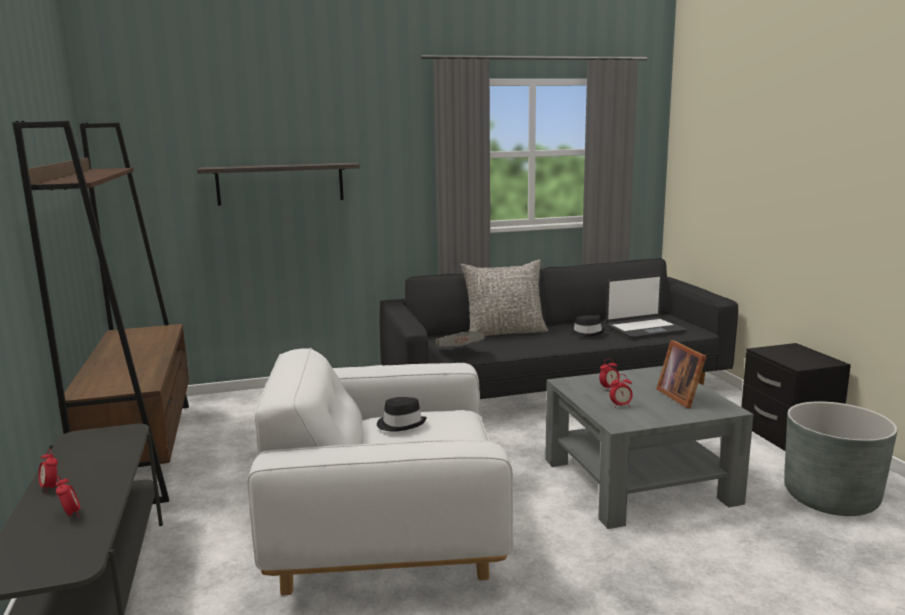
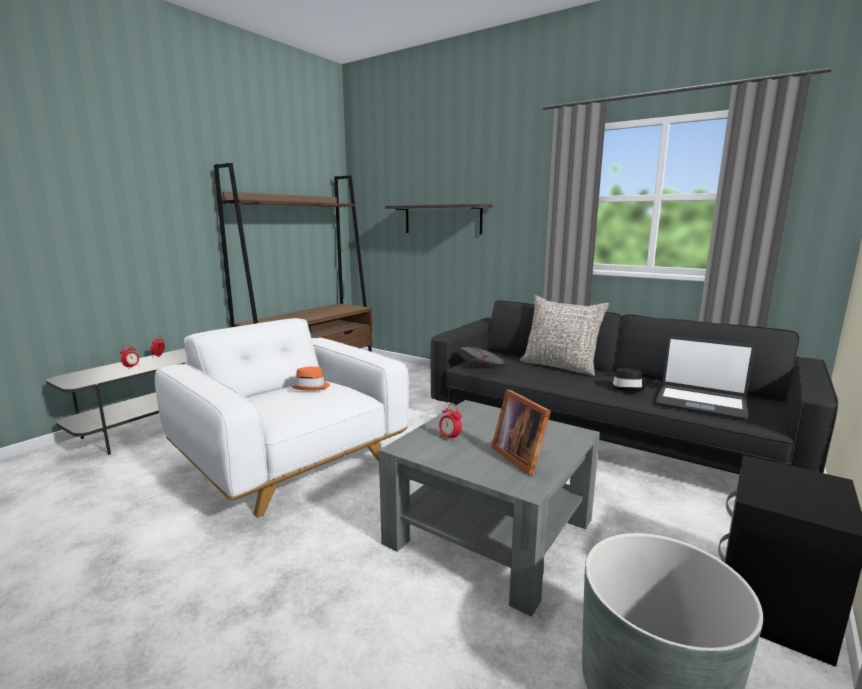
camera: 50 degrees right, 0 degrees up
black hat [377,397,427,432] -> orange hat [291,367,330,390]
alarm clock [599,358,620,391] -> none
picture frame [656,340,706,409] -> picture frame turned 60 degrees counterclockwise [491,389,551,475]

